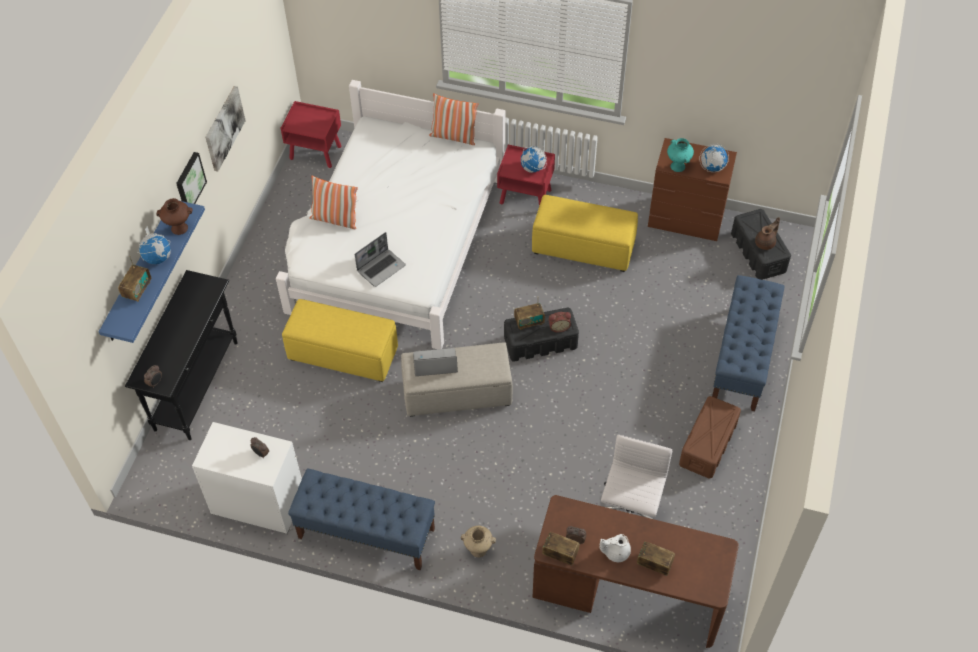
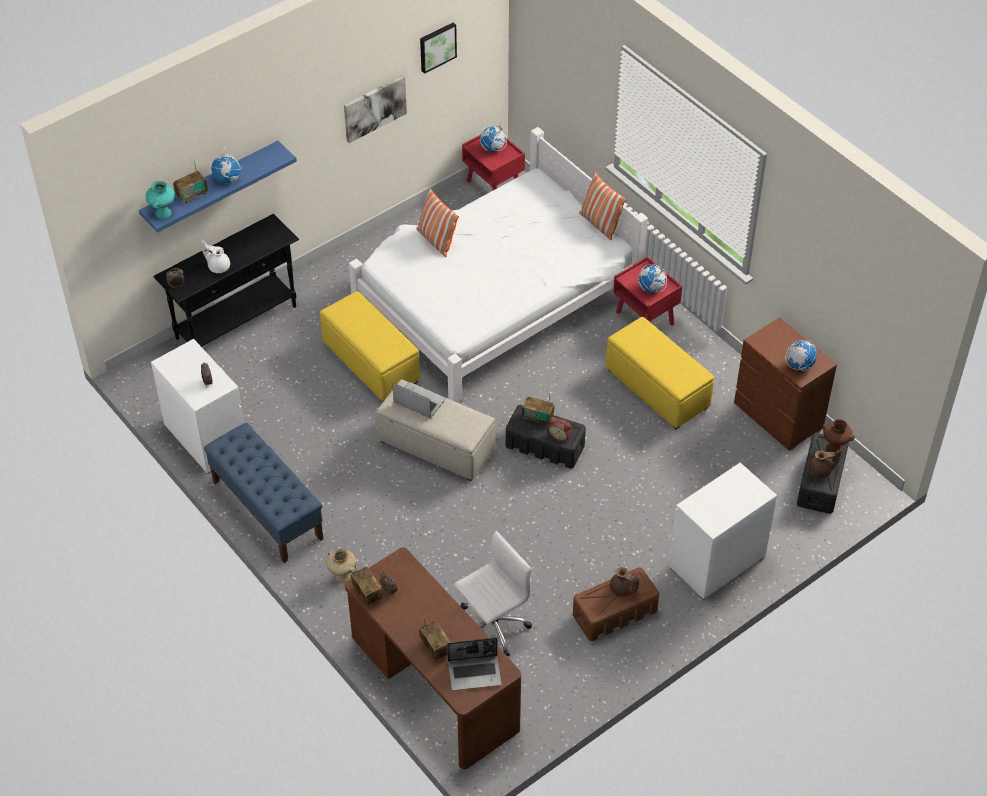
camera: 35 degrees right, 5 degrees down
brown vase [157,198,192,235] -> brown vase moved to [822,419,855,452]
picture [176,152,207,204] -> picture moved to [420,23,457,74]
laptop [355,232,406,287] -> laptop moved to [447,638,502,691]
white teapot [599,534,631,562] -> white teapot moved to [201,240,230,273]
turquoise vase [667,138,694,172] -> turquoise vase moved to [146,181,175,219]
blue bench [712,275,784,411] -> white dresser [669,463,777,600]
none -> globe [480,124,507,152]
none -> brown teapot [610,567,640,597]

